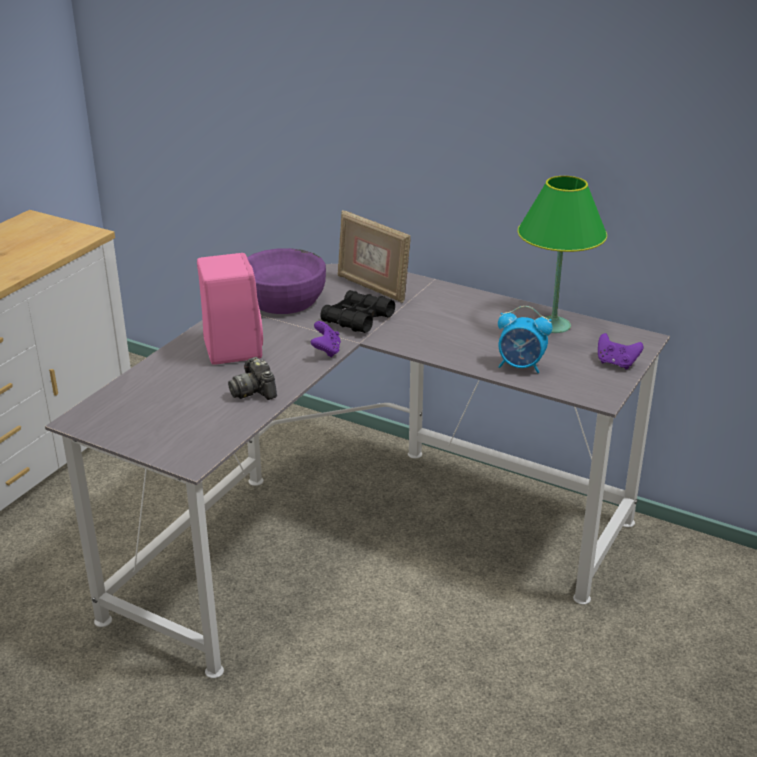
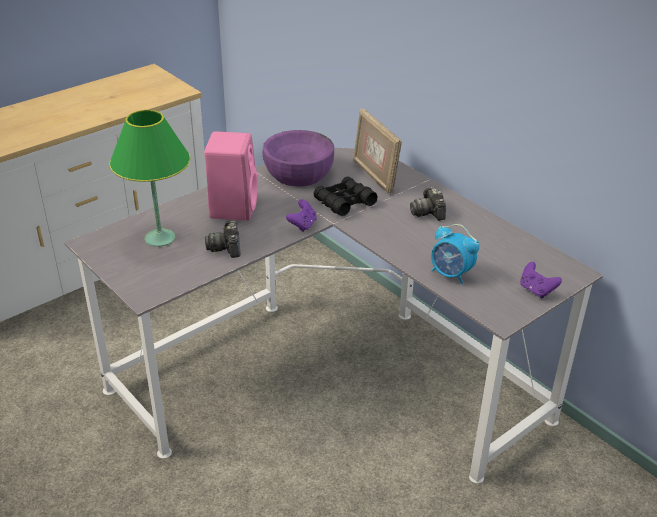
camera: 20 degrees right, 5 degrees up
green table lamp [518,176,607,333] -> green table lamp moved to [109,110,190,247]
none -> camera [410,186,446,221]

